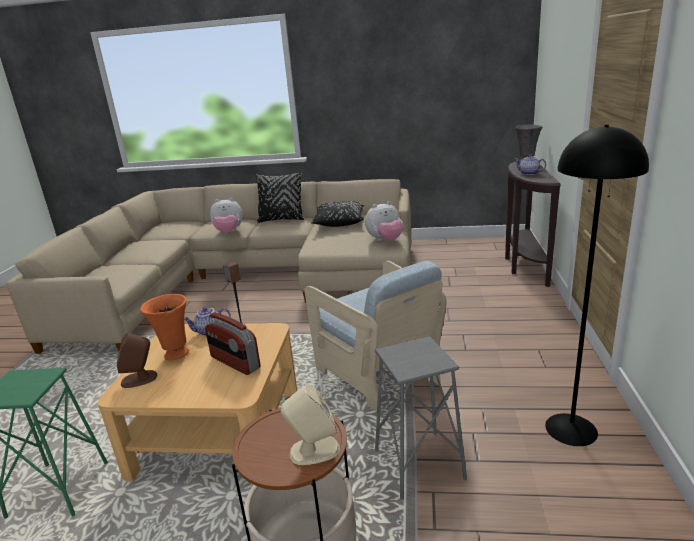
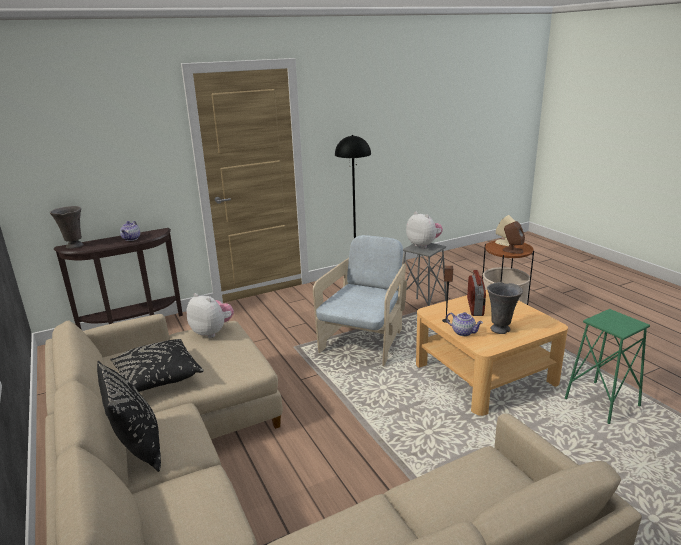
camera: 125 degrees left, 0 degrees up
brown speaker [117,333,157,388] -> brown speaker moved to [503,221,525,254]
orange vase [140,294,189,361] -> grey vase [487,282,523,334]
plush toy [210,198,243,233] -> plush toy moved to [406,212,443,248]

